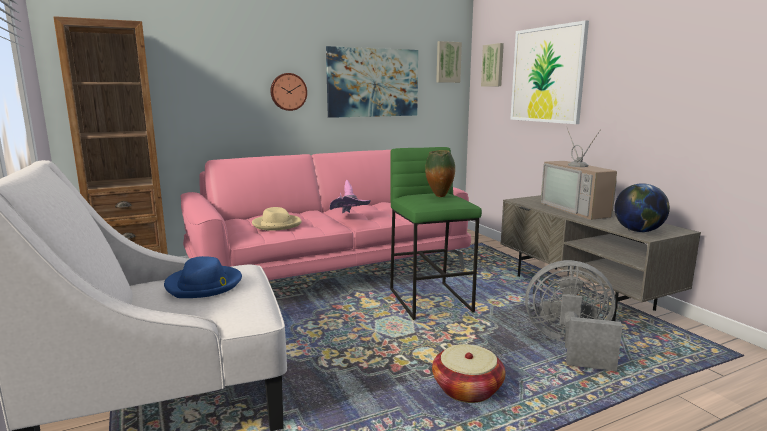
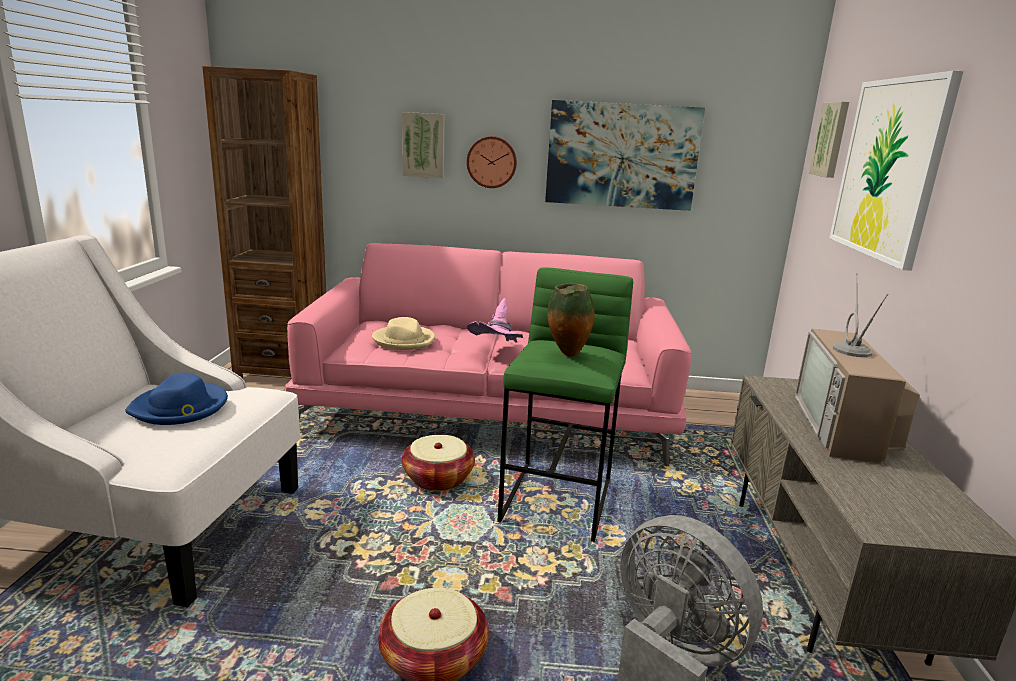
camera: 30 degrees right, 5 degrees up
picture [436,41,462,83] -> picture moved to [402,112,445,178]
globe [614,183,670,232] -> none
none -> basket [402,435,475,491]

